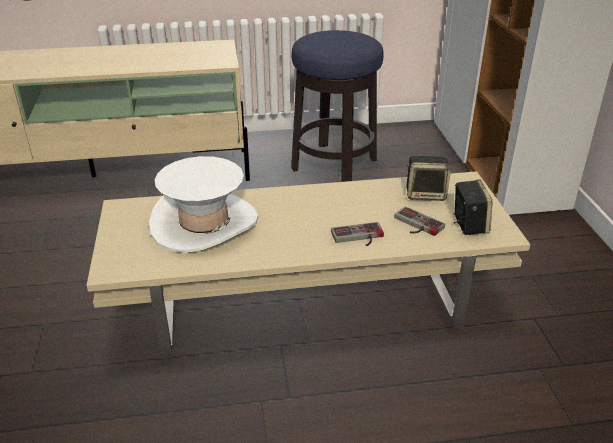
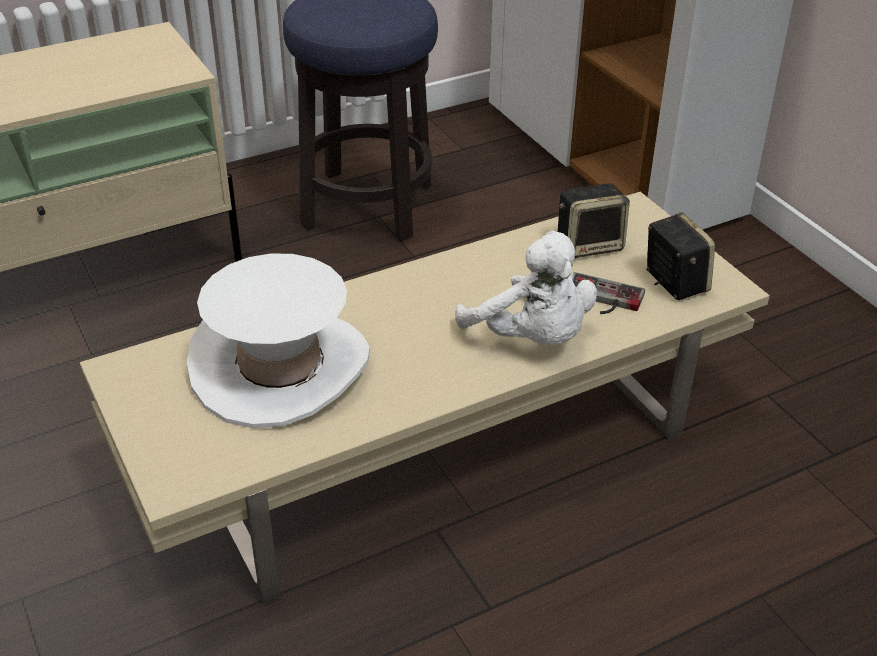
camera: 20 degrees left, 5 degrees up
game controller [331,222,384,246] -> white plush toy [455,231,597,345]

